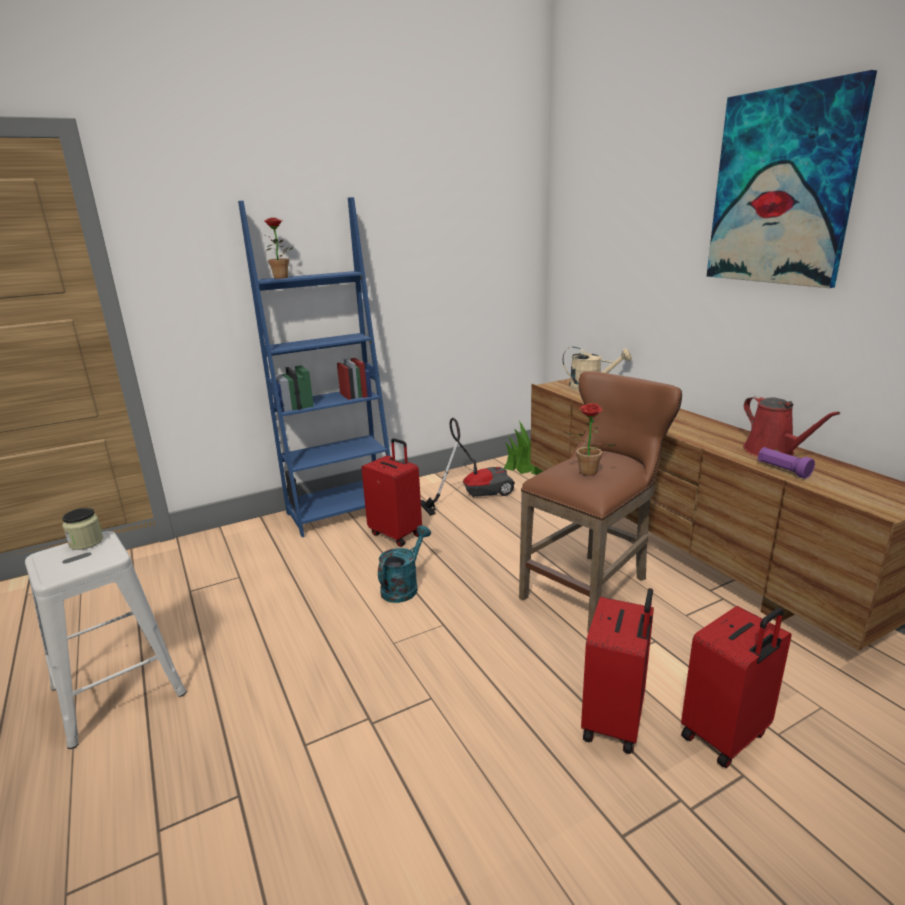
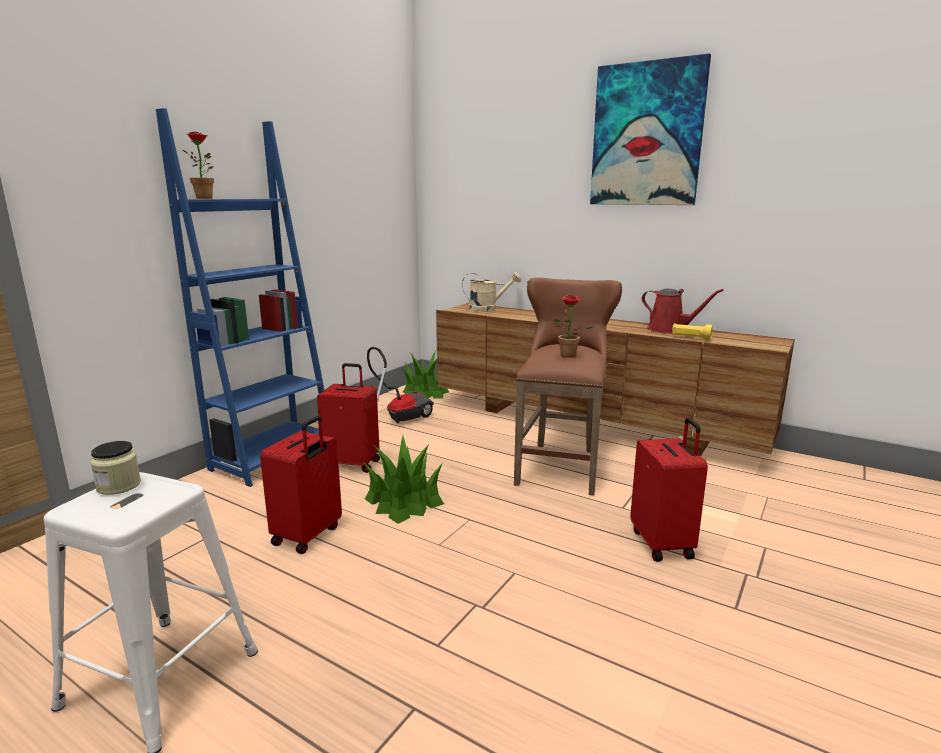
camera: 30 degrees left, 5 degrees down
turquoise watering can [378,525,431,603] -> potted plant [362,436,444,524]
red suitcase [681,606,792,768] -> red suitcase moved to [260,416,342,554]
purple flashlight [758,447,815,479] -> yellow flashlight [672,323,713,341]

